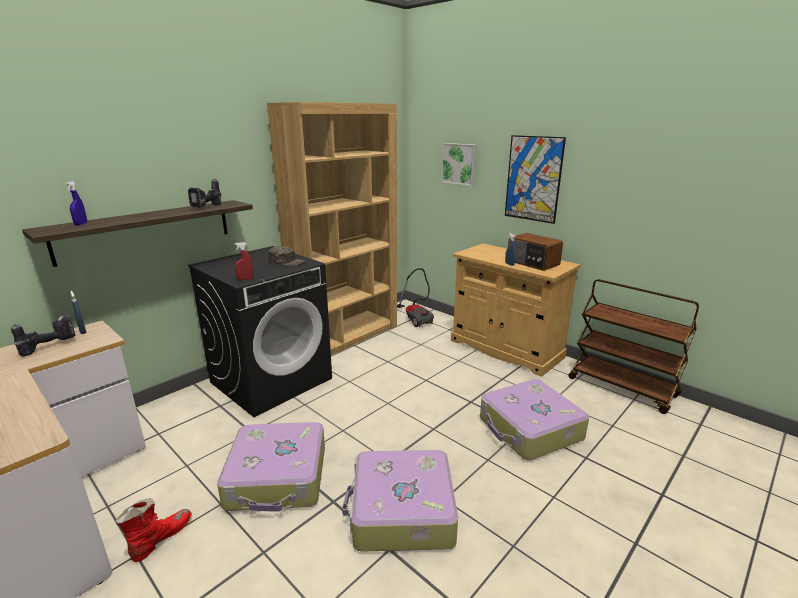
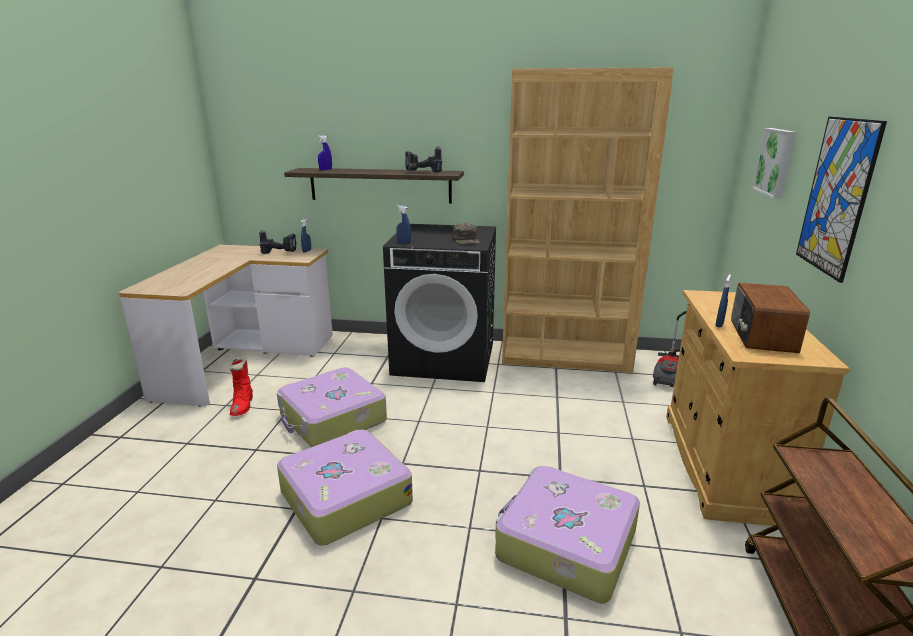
camera: 55 degrees right, 0 degrees up
red boot [116,498,192,562] -> red boot turned 90 degrees clockwise [230,358,253,416]
red spray bottle [234,242,253,280] -> blue spray bottle [396,205,411,243]

